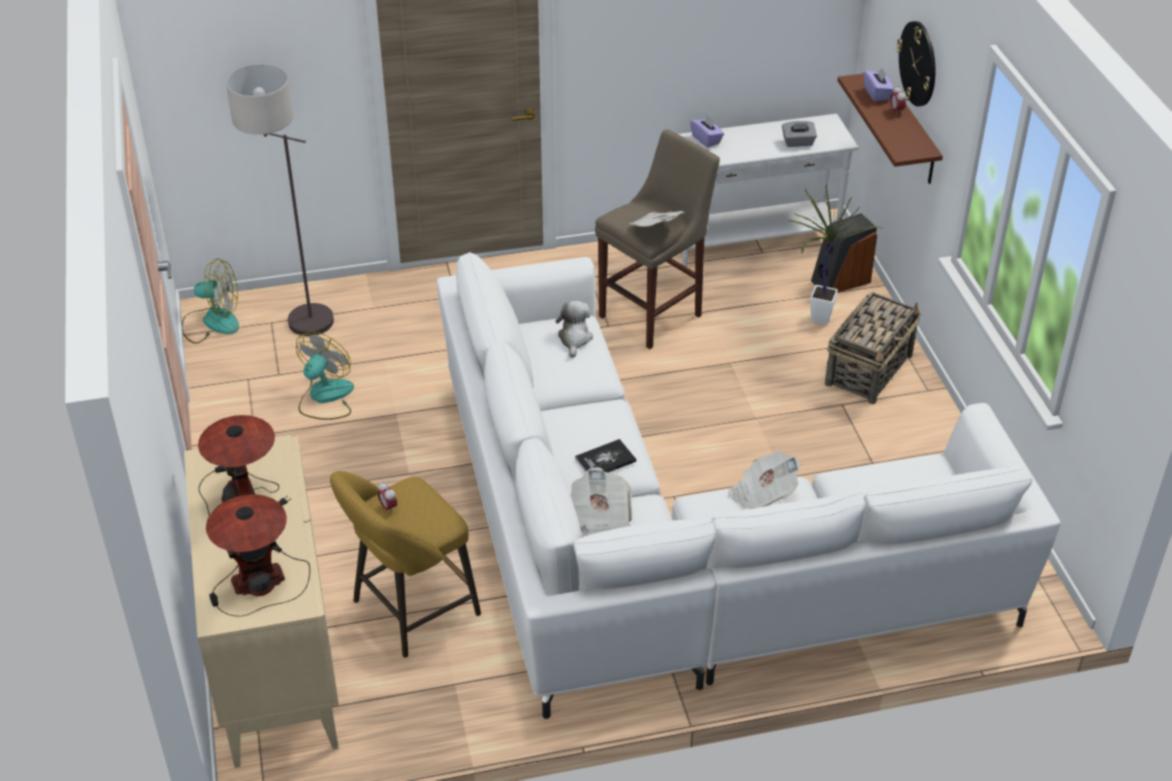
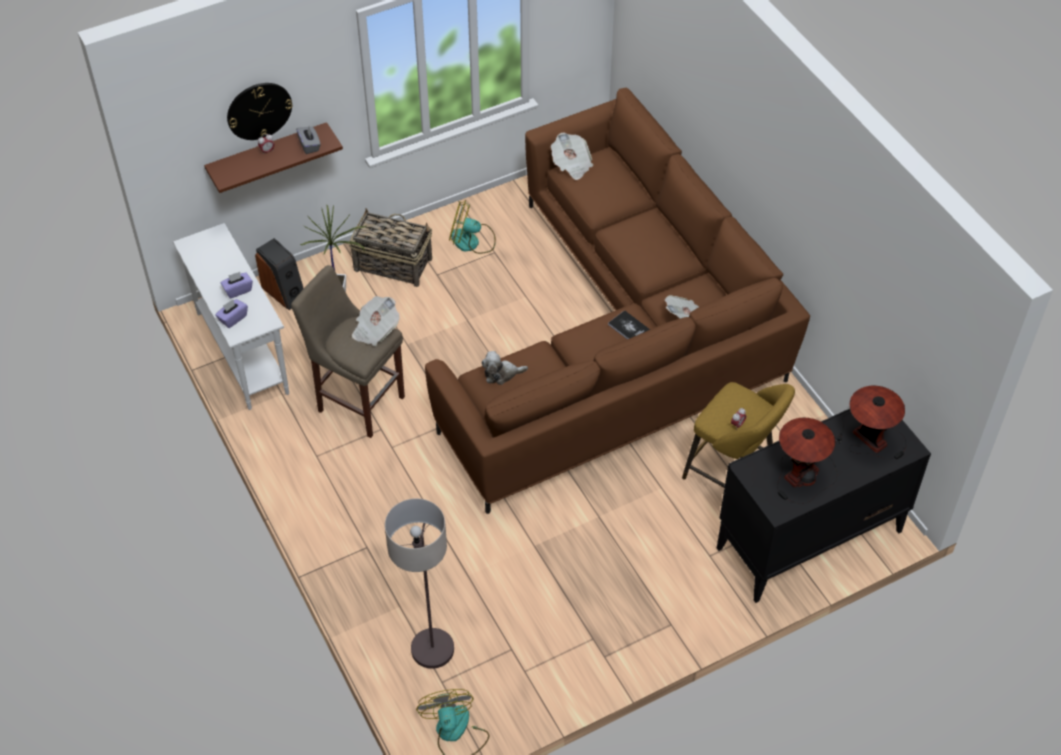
camera: 105 degrees left, 10 degrees up
beige cabinet [184,435,339,768] -> black cabinet [717,409,931,603]
fan [296,332,354,420] -> fan moved to [449,200,496,254]
white sofa [437,252,1061,719] -> brown sofa [425,87,810,514]
newspaper [728,451,801,509] -> newspaper moved to [551,132,593,180]
grey tissue box [782,121,817,147] -> grey tissue box moved to [296,127,321,154]
purple tissue box [864,68,894,101] -> purple tissue box moved to [221,272,253,298]

